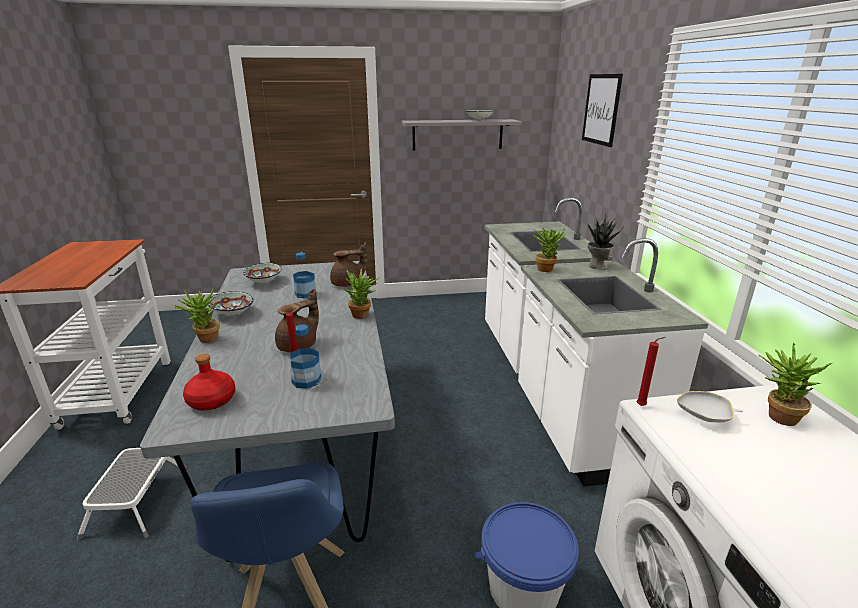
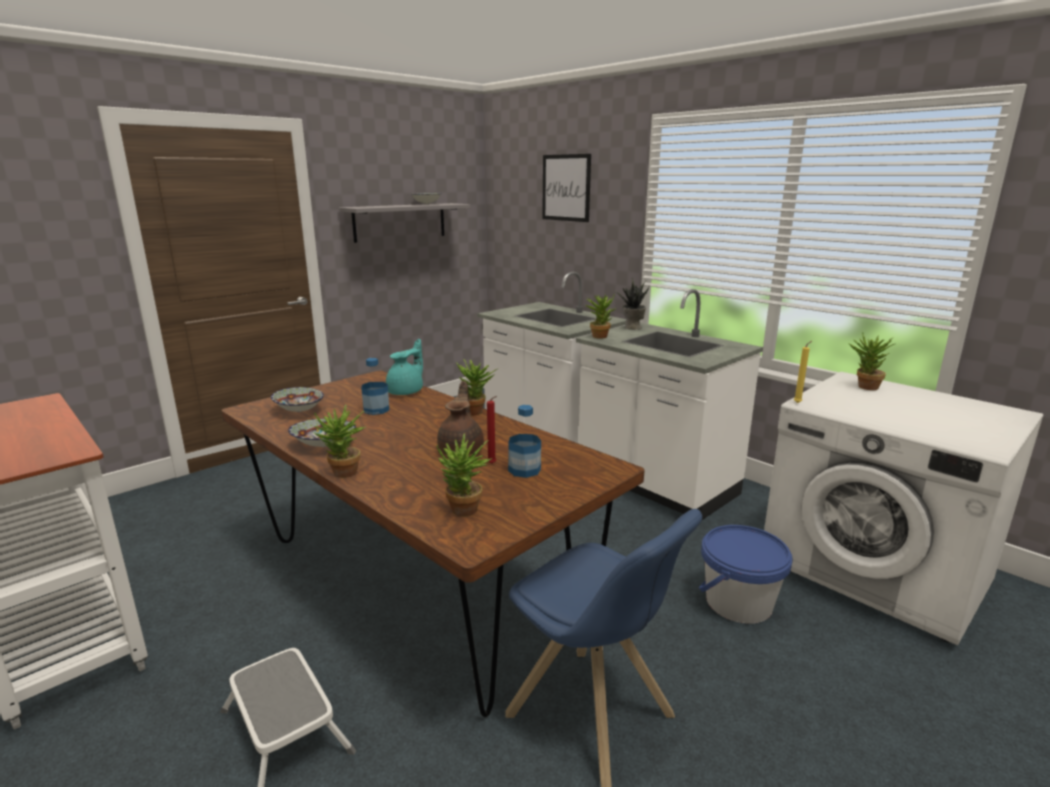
camera: 35 degrees left, 5 degrees down
grey dining table [140,261,395,562] -> brown dining table [221,370,644,717]
red bottle [183,354,236,410] -> potted plant [436,434,493,517]
brown teapot [330,242,367,287] -> turquoise teapot [386,339,423,395]
red candle [637,337,665,406] -> yellow candle [794,341,812,403]
white bowl [677,391,743,422] -> none

